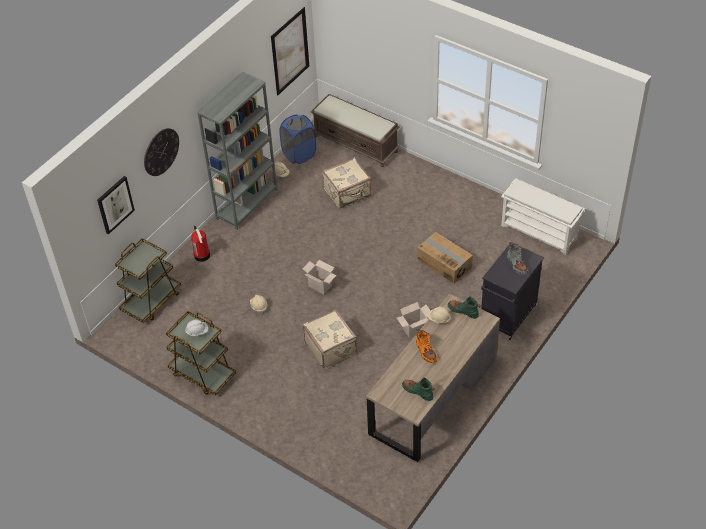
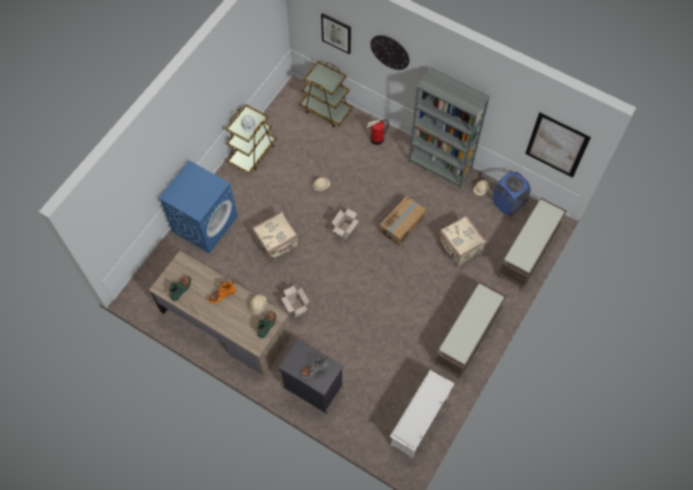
camera: 85 degrees right, 15 degrees up
cardboard box [417,232,473,284] -> cardboard box moved to [380,196,426,246]
none -> blue washing machine [158,160,238,253]
none -> brown bench [433,281,507,378]

